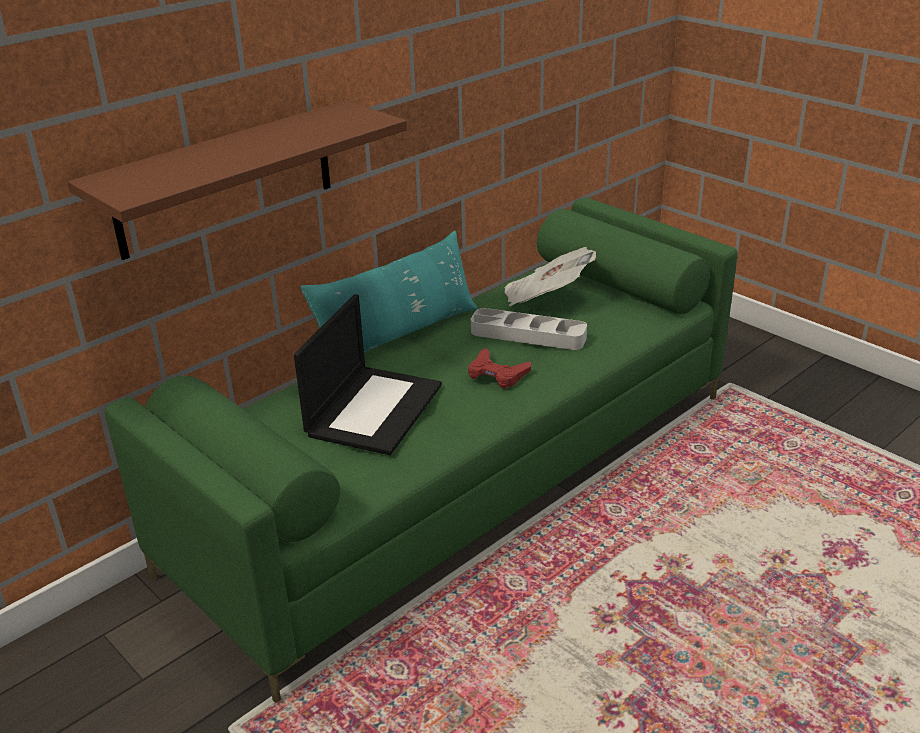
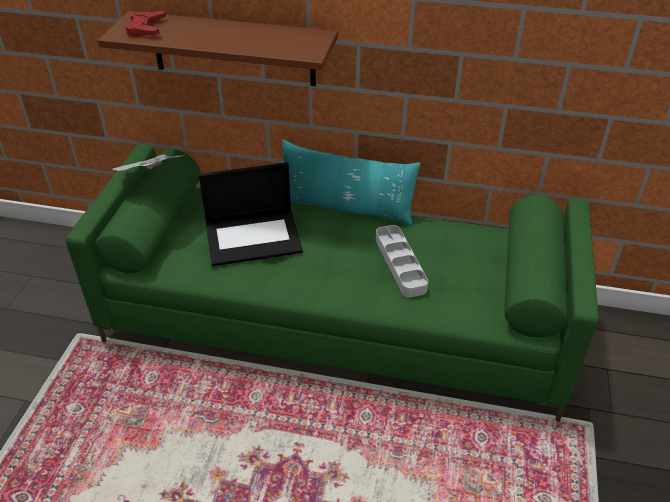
camera: 55 degrees right, 10 degrees up
red game controller [468,348,531,389] -> red game controller moved to [125,10,166,37]
newspaper [505,247,596,306] -> newspaper moved to [112,154,187,171]

